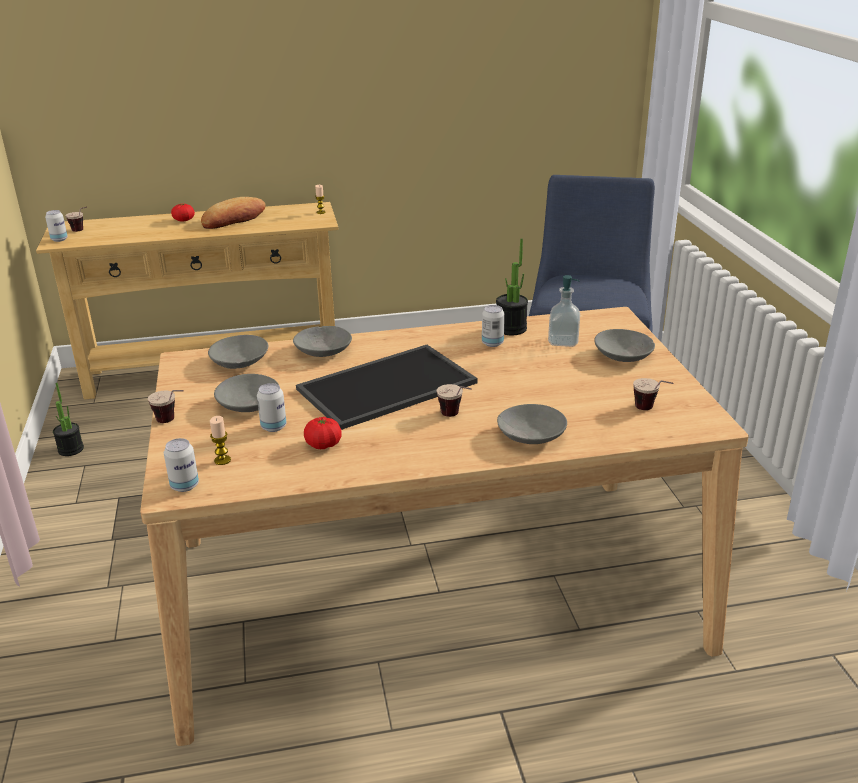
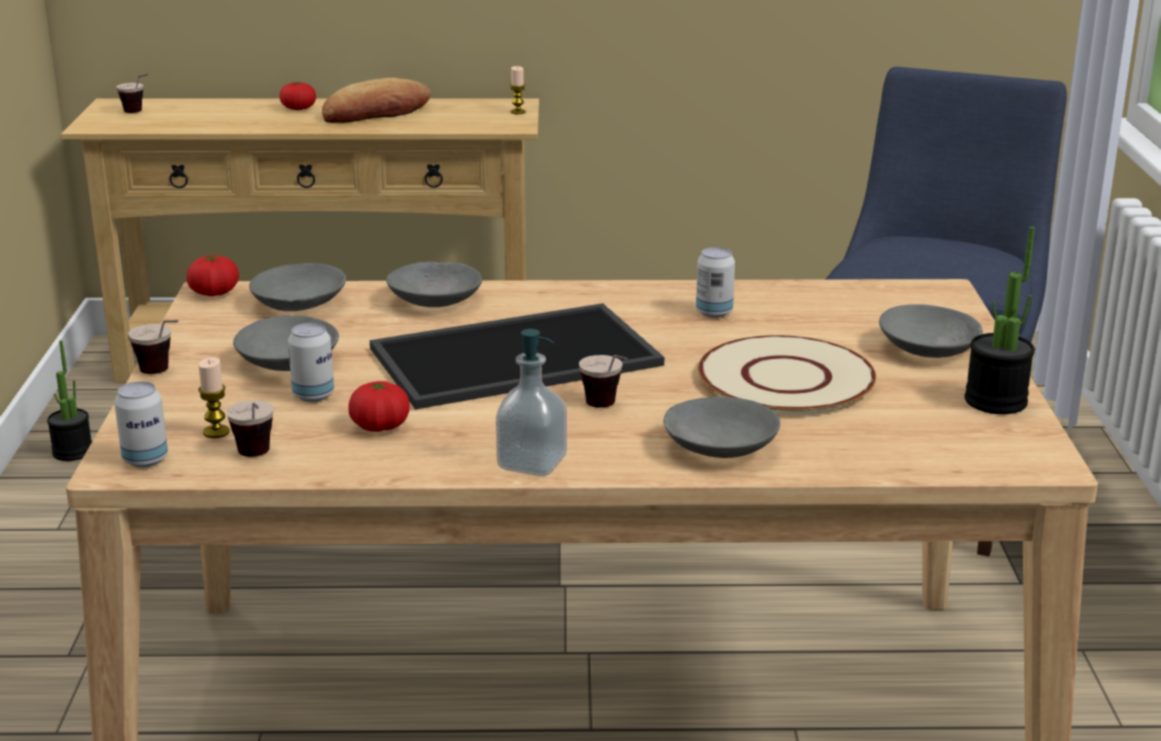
camera: 10 degrees right, 5 degrees down
can [45,210,68,242] -> none
potted plant [496,238,528,336] -> potted plant moved to [965,227,1035,414]
soap dispenser [548,275,580,347] -> soap dispenser moved to [496,329,567,476]
cup [633,378,674,410] -> cup moved to [226,400,273,457]
none -> tomato [186,255,239,296]
none -> beige plate [698,335,876,414]

